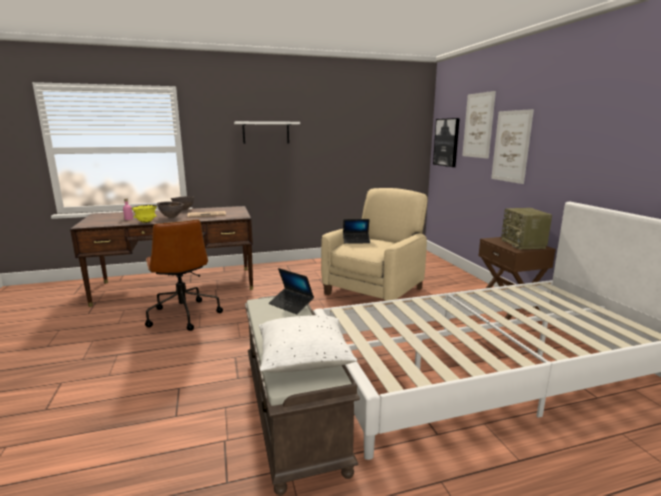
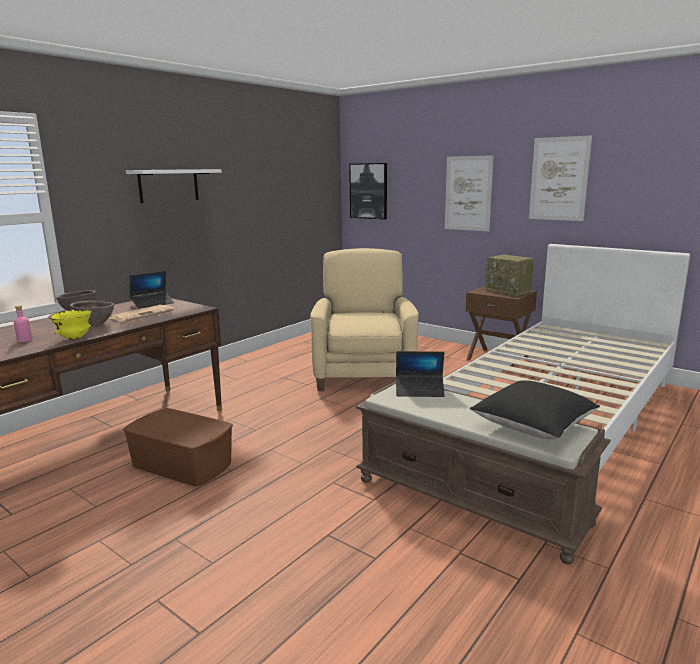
camera: 35 degrees left, 0 degrees up
brown office chair [145,220,223,331] -> brown storage box [123,408,233,487]
white pillow [259,315,357,372] -> black pillow [470,380,600,440]
laptop [343,219,370,244] -> laptop moved to [130,271,174,309]
picture [462,91,496,159] -> picture moved to [529,136,592,221]

